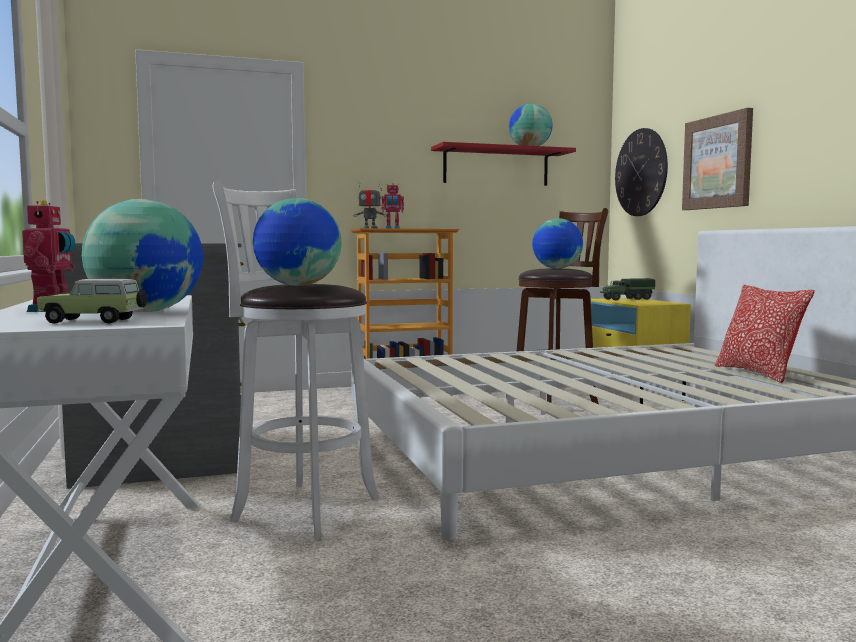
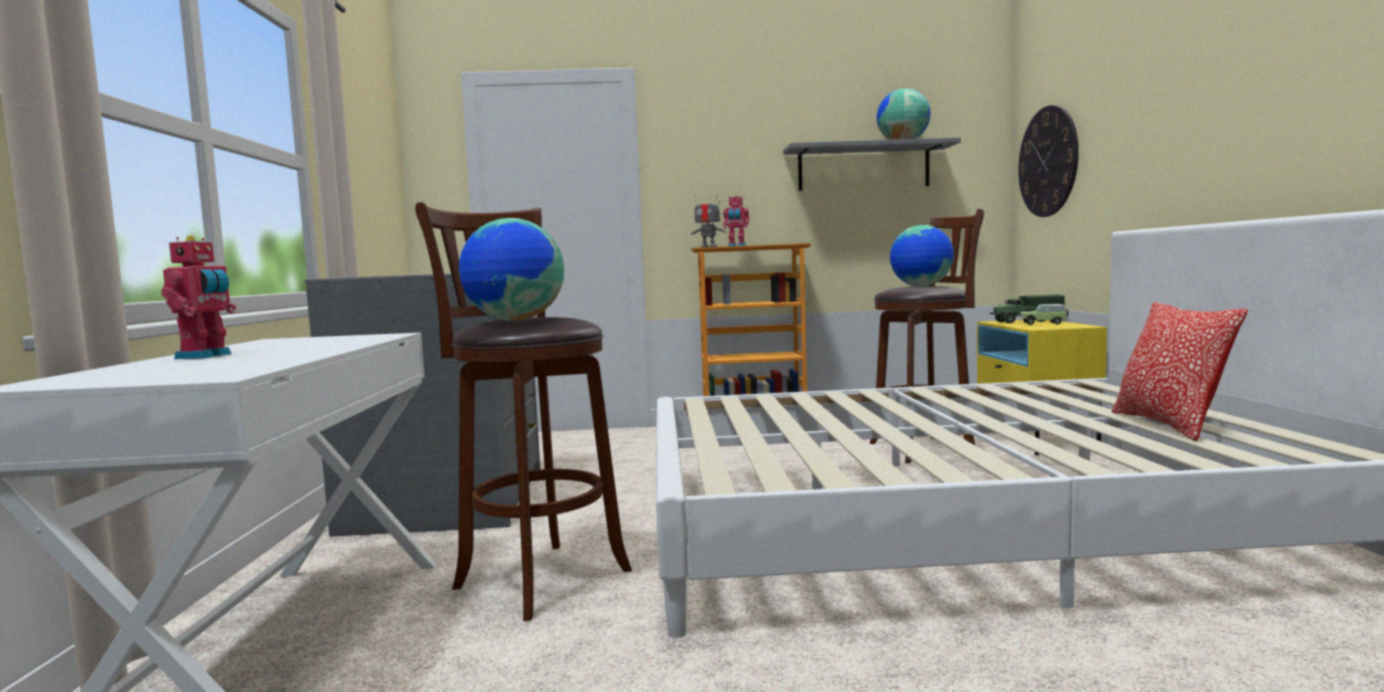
camera: 15 degrees right, 0 degrees up
toy car [37,279,147,324] -> toy car moved to [1020,304,1068,325]
globe [82,199,203,312] -> none
white stool [213,180,379,539] -> brown stool [415,202,632,621]
red shelf [431,142,576,186] -> grey shelf [783,137,961,191]
picture [682,108,753,210] -> none

